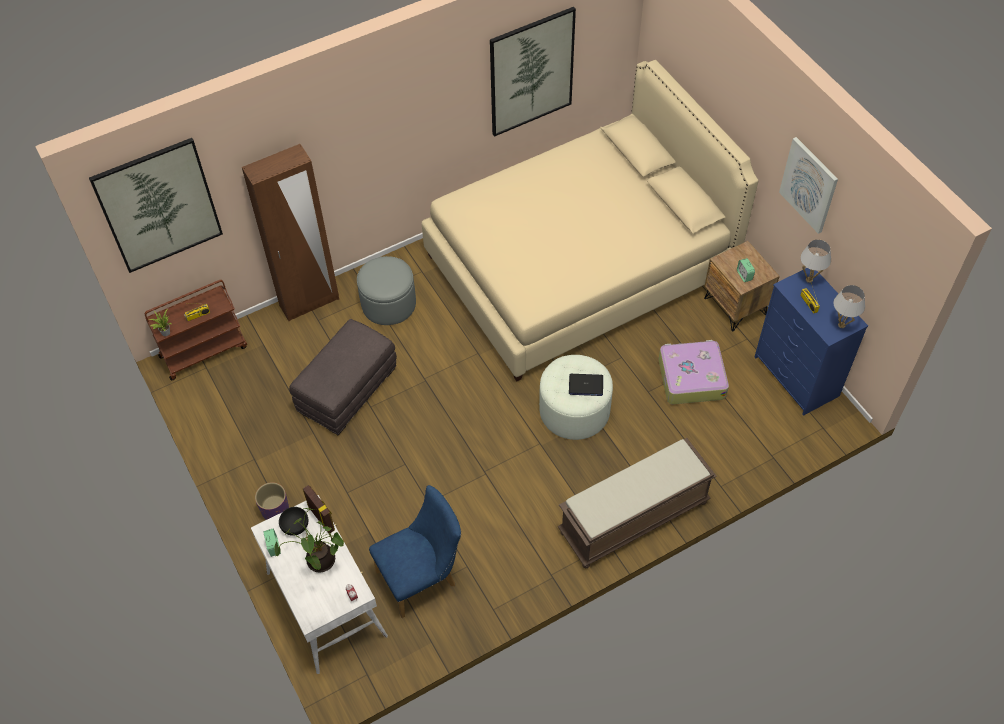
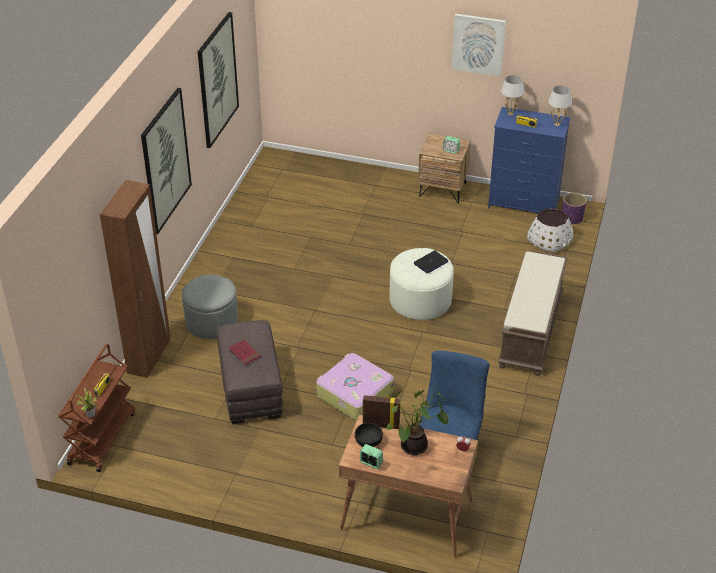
camera: 45 degrees left, 15 degrees down
picture [89,138,223,273] -> picture moved to [141,88,192,234]
white desk [251,495,388,674] -> brown desk [339,415,478,557]
purple planter [255,482,289,520] -> purple planter moved to [562,193,587,225]
beige bed [421,60,759,381] -> none
suitcase [659,340,729,404] -> suitcase moved to [316,353,394,421]
none -> red book [229,340,261,365]
none -> white planter [527,208,573,252]

